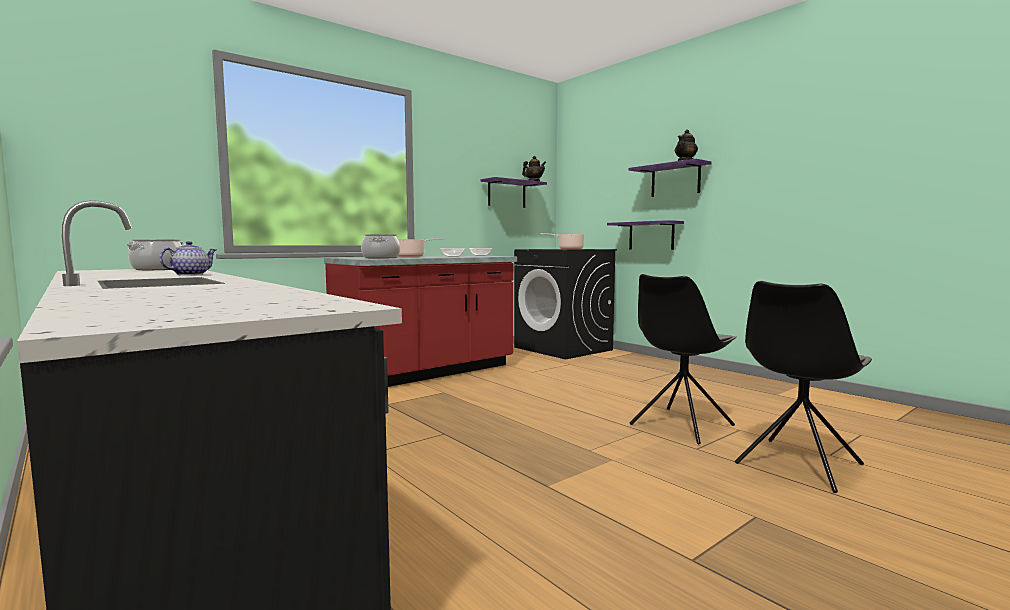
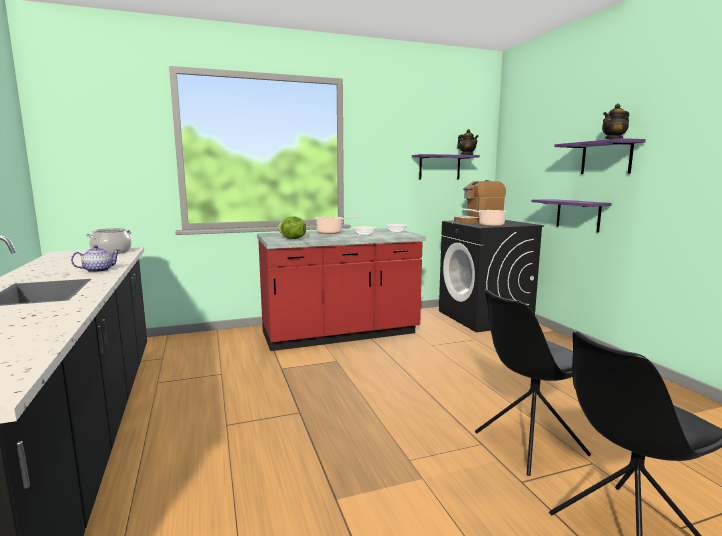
camera: 20 degrees right, 5 degrees up
cooking pot [361,234,400,258] -> lettuce [278,216,306,239]
none -> coffee machine [454,180,506,223]

